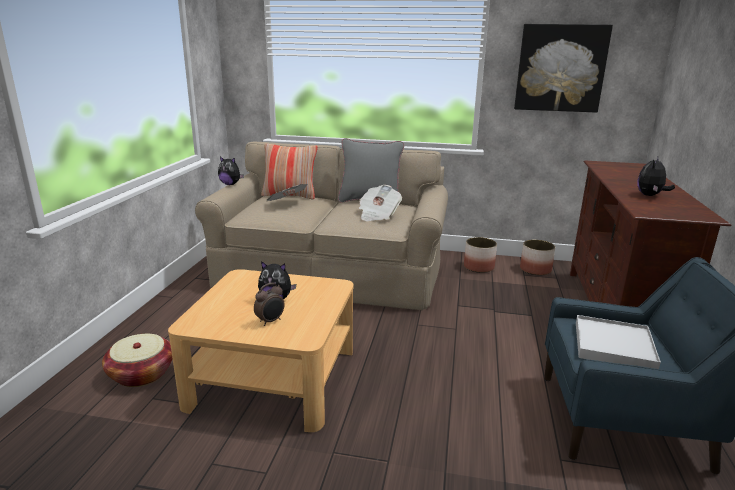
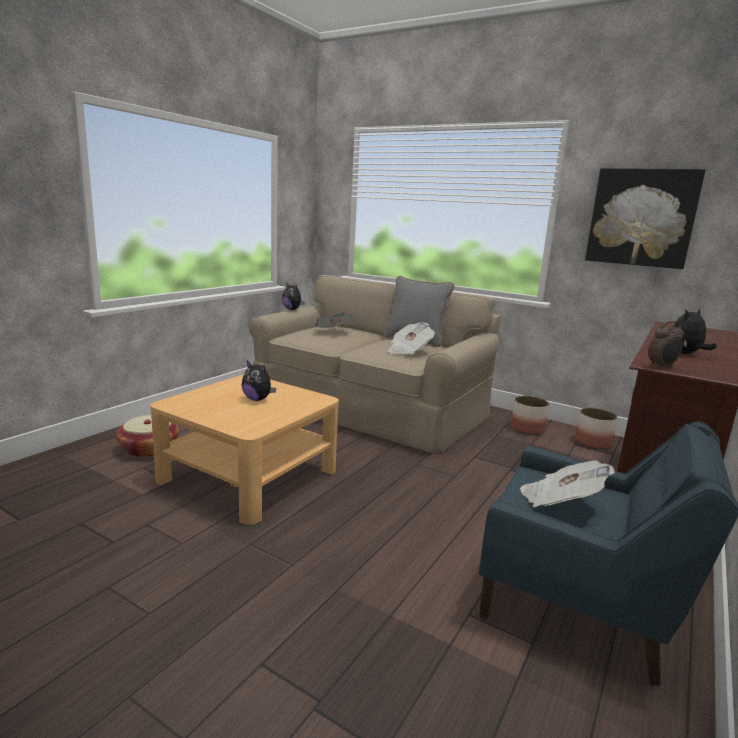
camera: 20 degrees right, 5 degrees down
alarm clock [254,283,285,326] -> alarm clock moved to [648,321,684,368]
pillow [261,143,318,199] -> none
white tray [576,315,661,369] -> newspaper [520,460,615,507]

